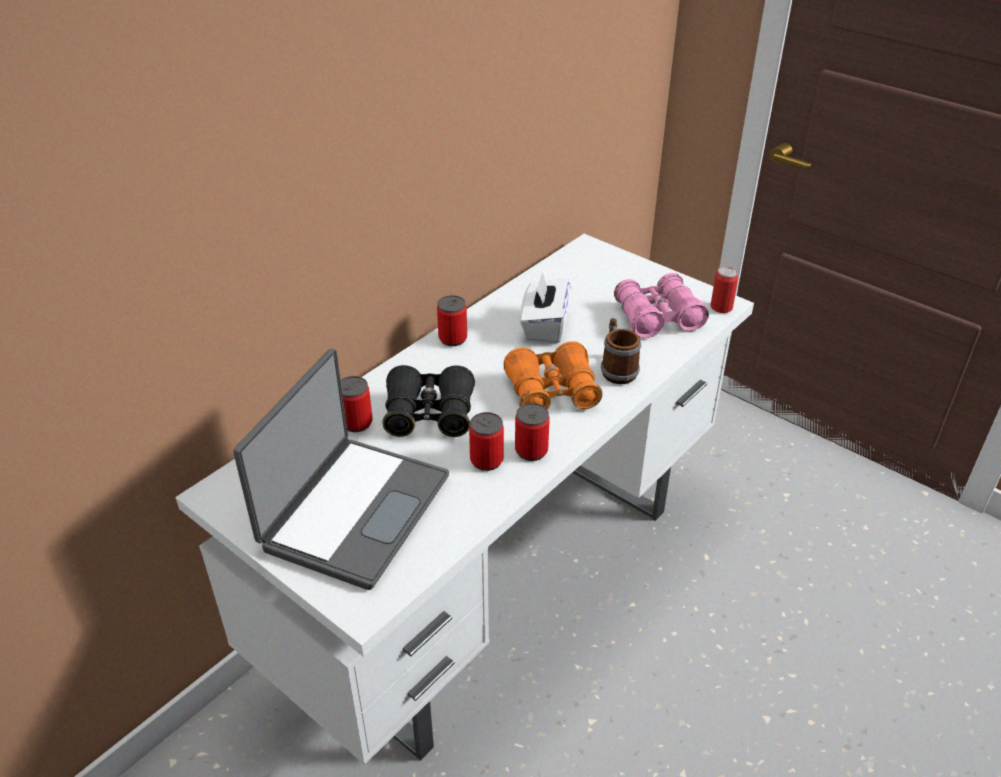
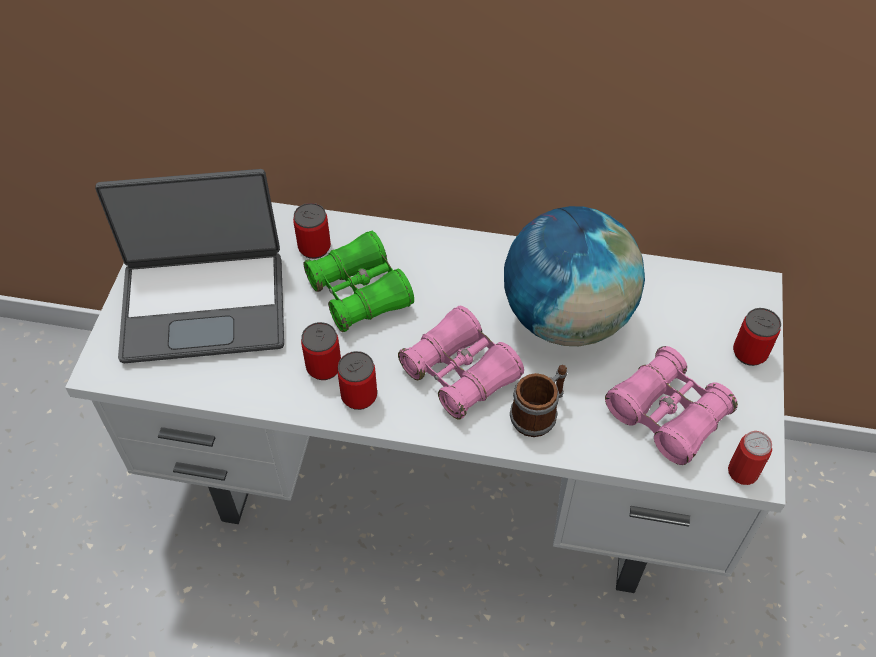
camera: 60 degrees right, 15 degrees up
black binoculars [382,365,475,437] -> green binoculars [303,231,414,332]
can [437,295,467,346] -> can moved to [733,308,781,366]
orange binoculars [504,341,602,410] -> pink binoculars [398,306,524,420]
white tissue box [520,272,571,343] -> globe [504,206,645,346]

